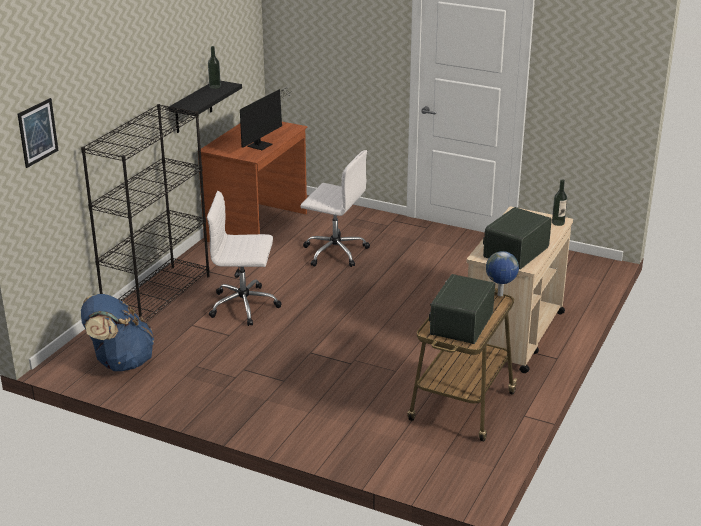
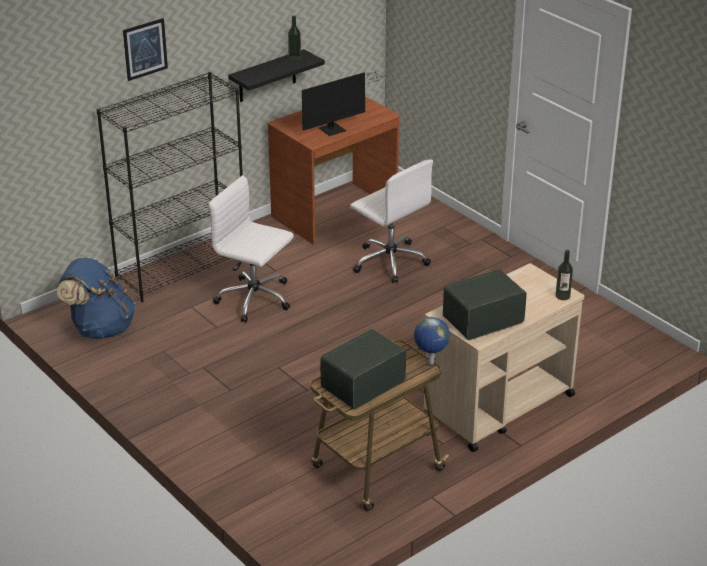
camera: 25 degrees right, 5 degrees up
picture [18,98,59,168] -> picture moved to [123,18,168,81]

